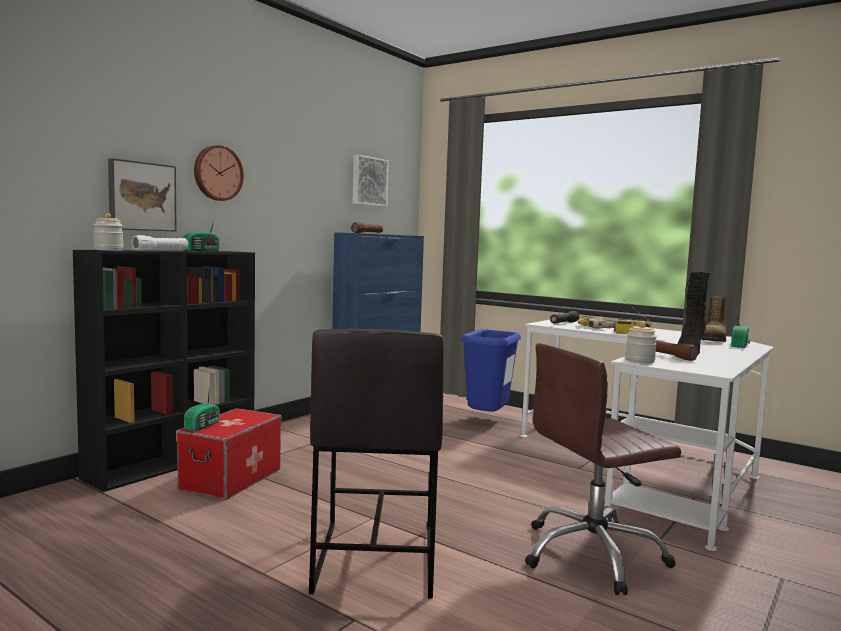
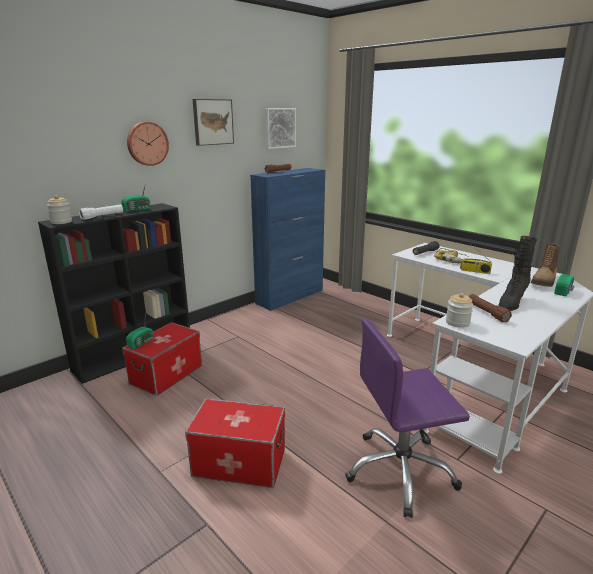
camera: 10 degrees right, 15 degrees up
picture [108,158,177,232] -> picture moved to [193,99,234,146]
grey stool [309,329,444,599] -> storage box [185,398,285,488]
blue trash can [461,329,521,412] -> none
brown office chair [525,343,681,595] -> purple office chair [345,318,470,518]

